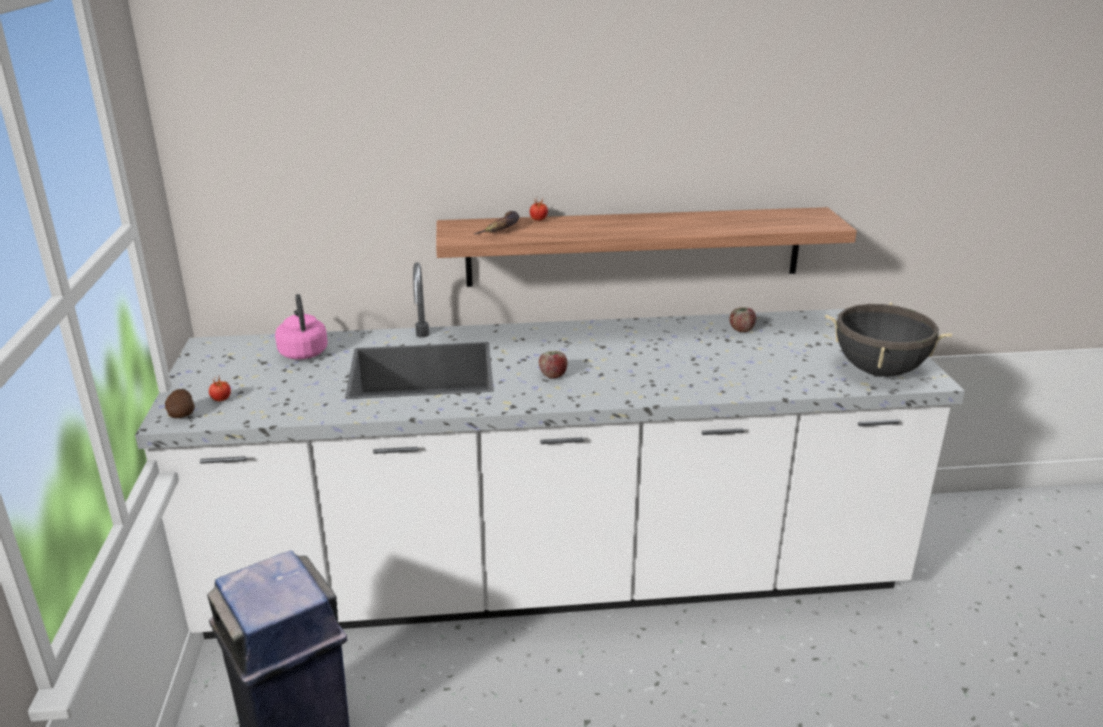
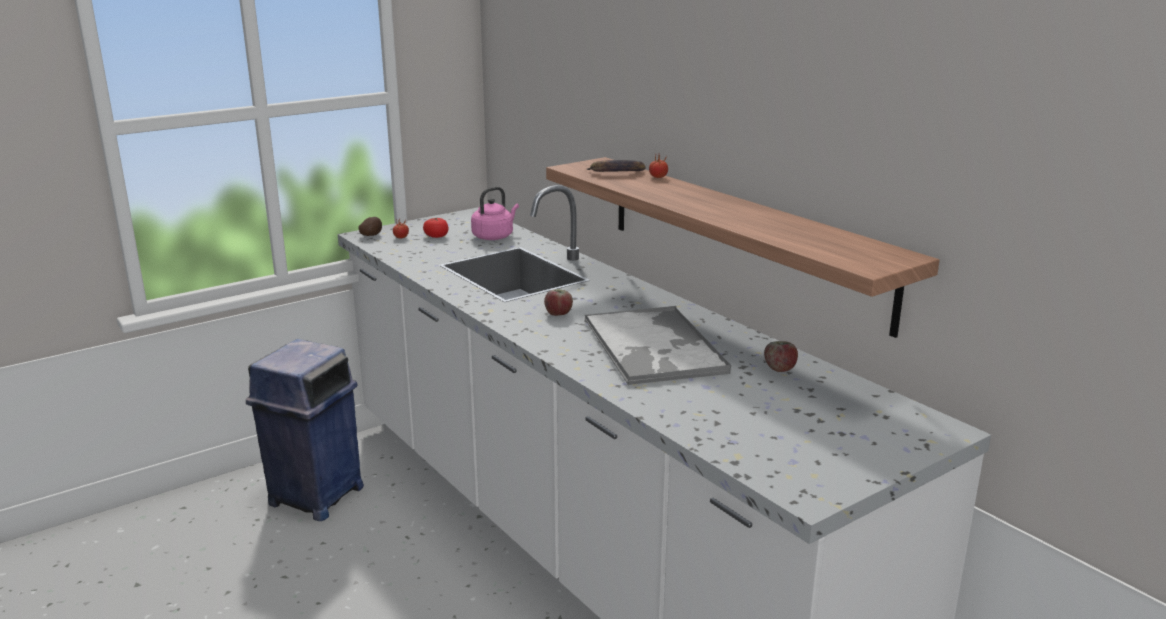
camera: 60 degrees right, 5 degrees down
black cooking pot [825,302,952,377] -> none
none -> tomato [423,218,449,238]
none -> tray [585,306,732,385]

